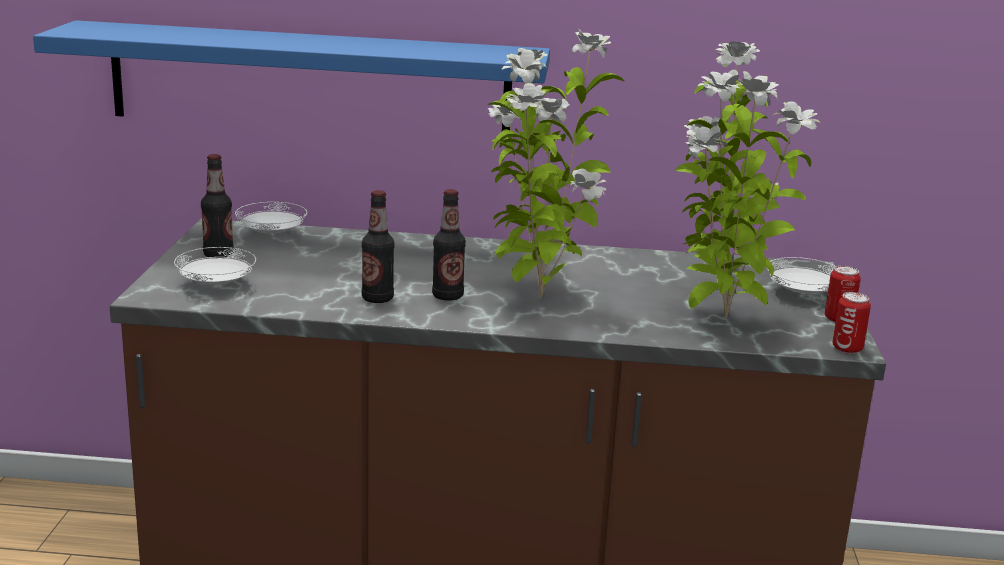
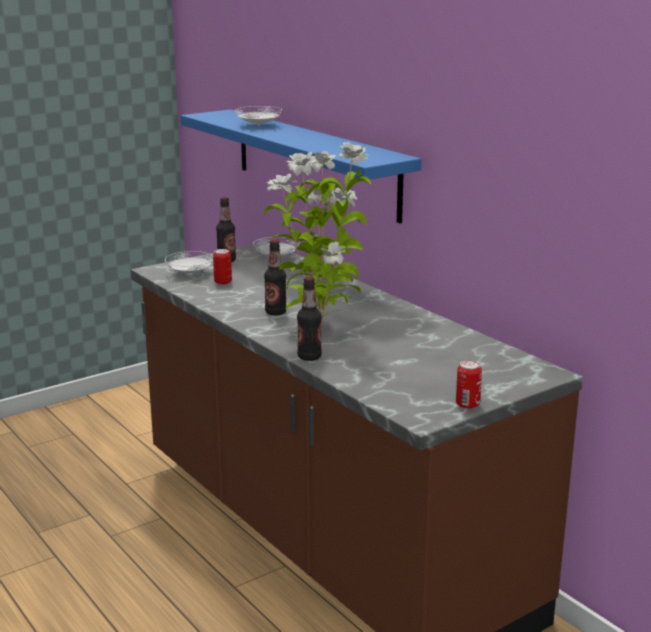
camera: 50 degrees right, 0 degrees up
bottle [362,190,394,303] -> bottle moved to [297,277,322,361]
potted plant [676,41,819,318] -> none
white plate [767,257,836,294] -> white plate moved to [235,106,282,126]
can [832,292,871,354] -> can moved to [213,249,232,285]

